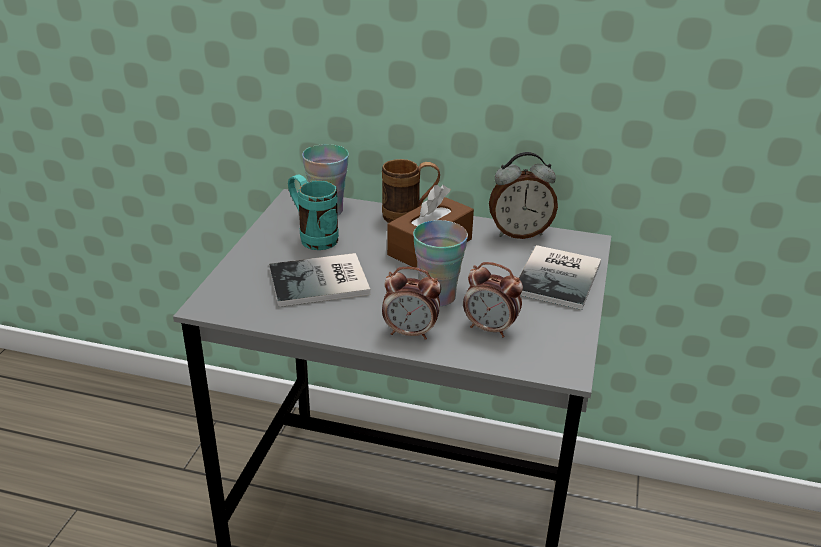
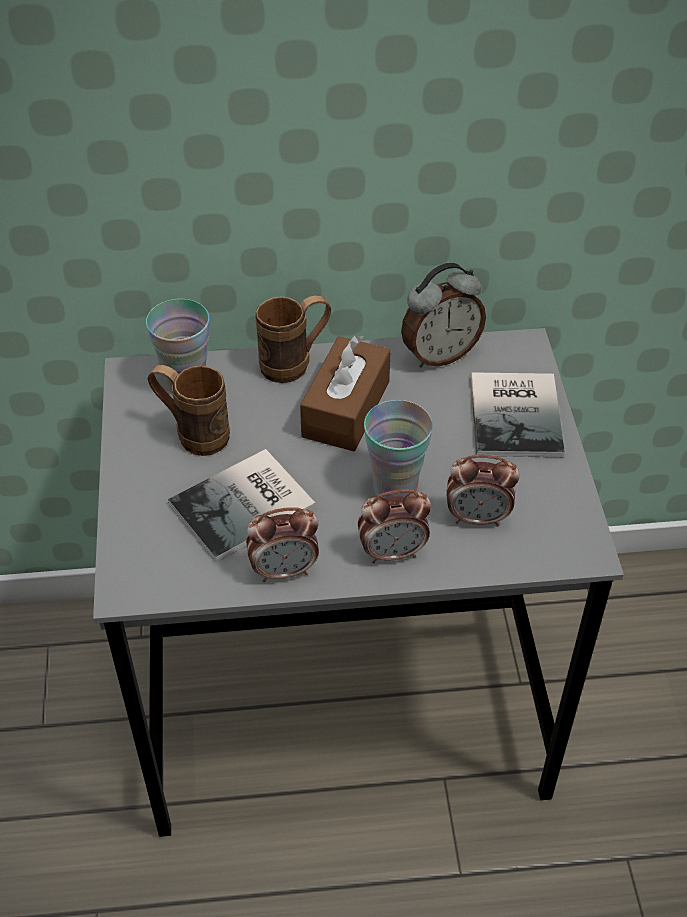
camera: 20 degrees left, 15 degrees up
turquoise mug [288,174,339,250] -> brown mug [148,365,230,456]
none -> alarm clock [246,507,319,582]

